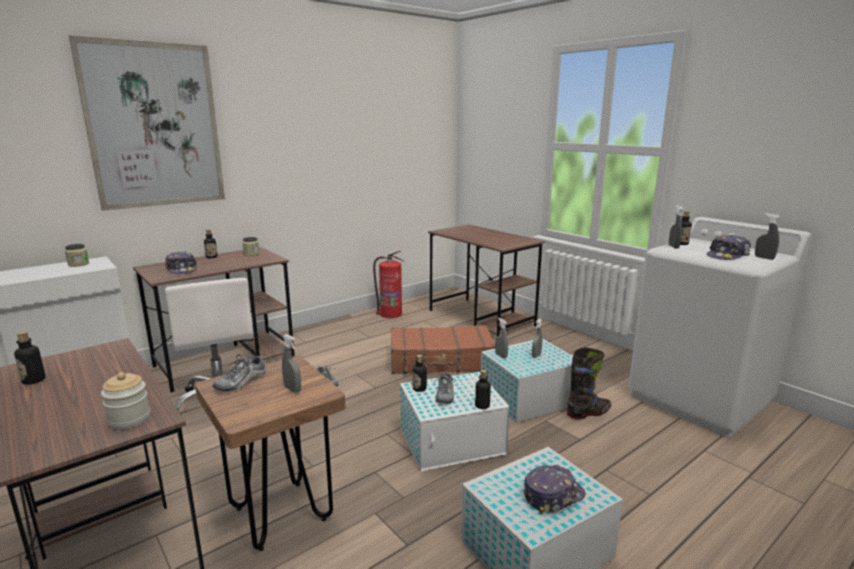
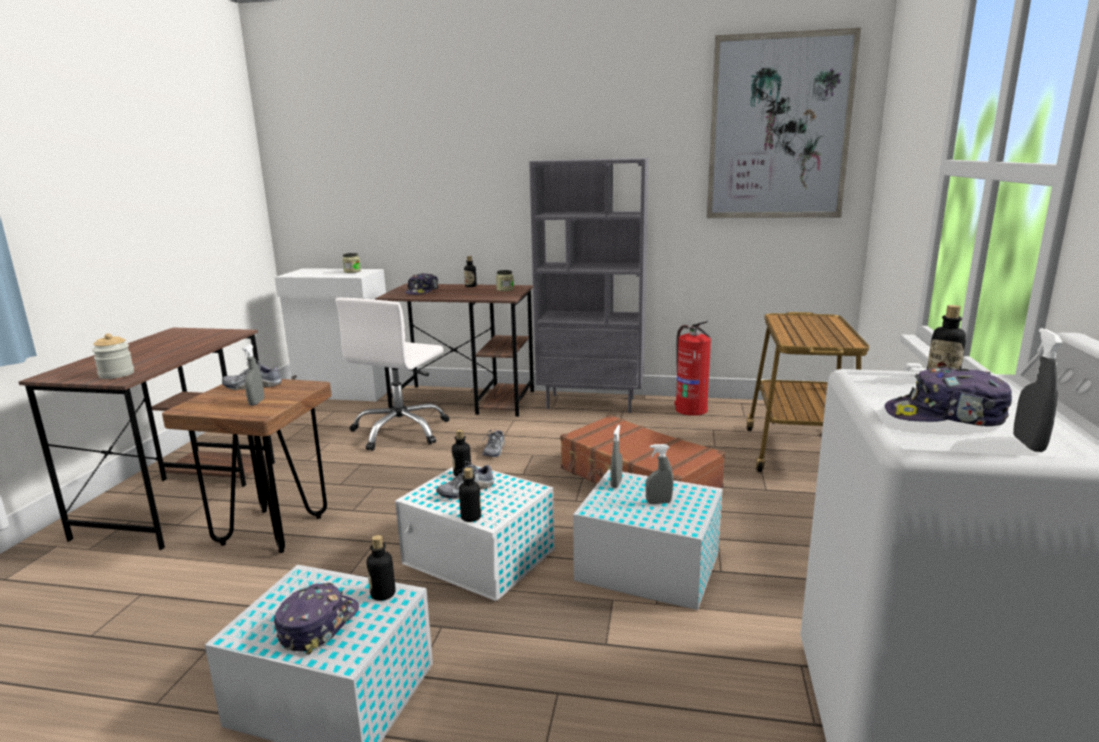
camera: 50 degrees right, 0 degrees up
bottle [14,331,46,385] -> bottle moved to [367,535,396,601]
picture [69,35,225,211] -> picture moved to [707,28,861,218]
brown desk [428,224,545,337] -> cart [746,312,869,472]
cap [524,465,585,514] -> cap turned 90 degrees counterclockwise [274,583,359,654]
black boot [567,347,611,420] -> none
grey spray bottle [669,205,683,249] -> none
none -> grey bookcase [529,158,648,413]

